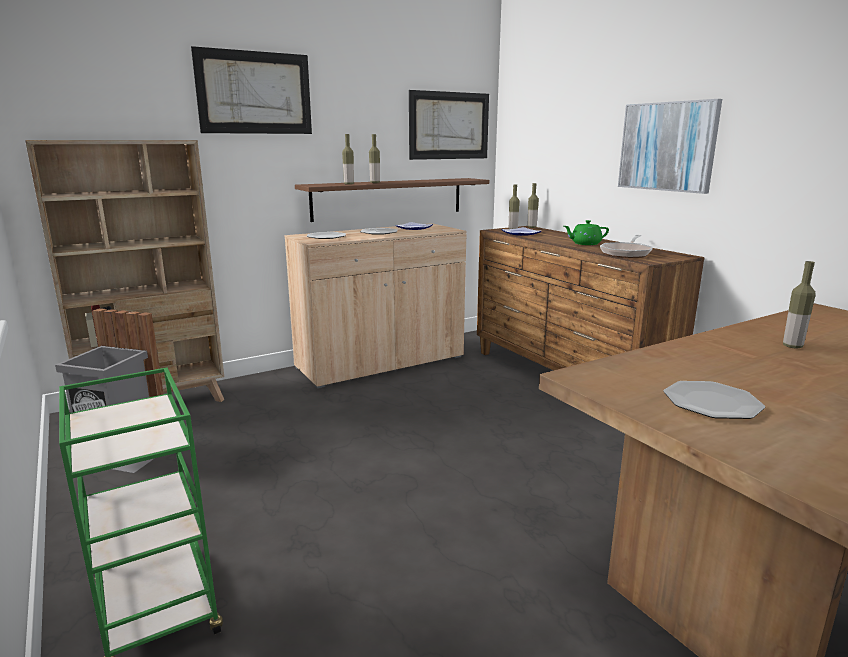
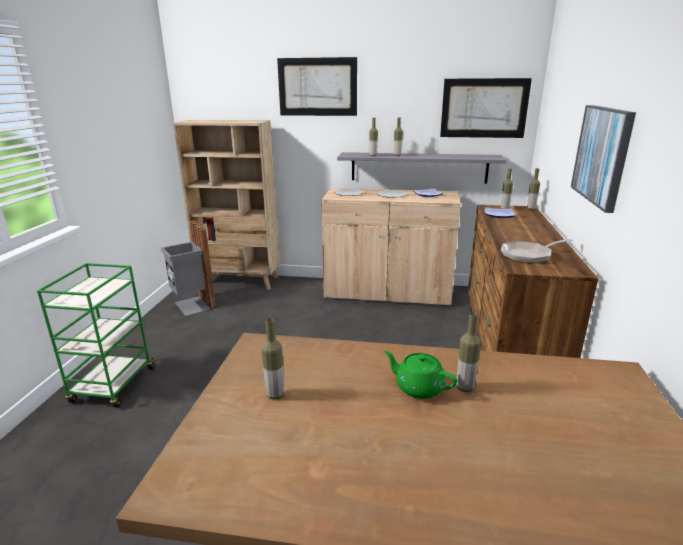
camera: 40 degrees right, 5 degrees up
brown shelf [295,178,489,222] -> grey shelf [337,152,506,184]
green teapot [564,220,609,245] -> green teapot moved to [384,351,457,399]
plate [663,381,765,419] -> bottle [261,318,284,399]

